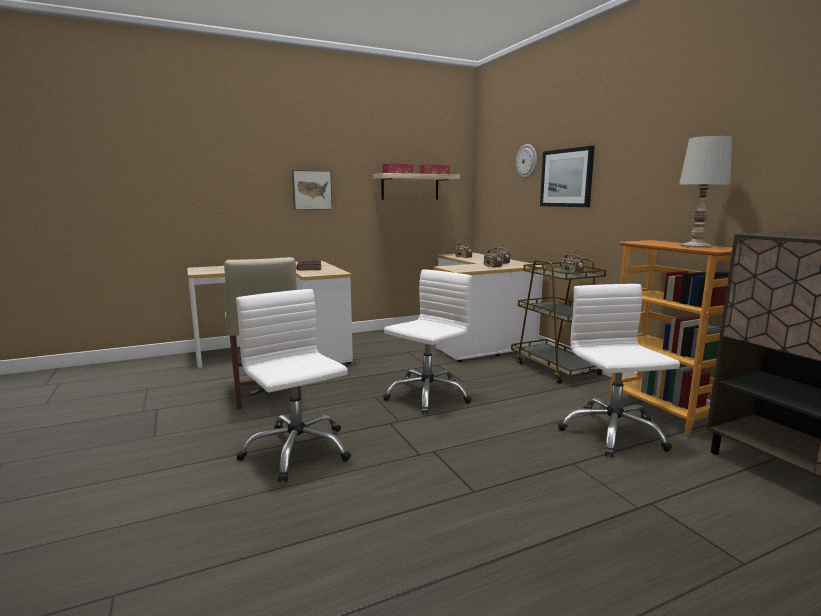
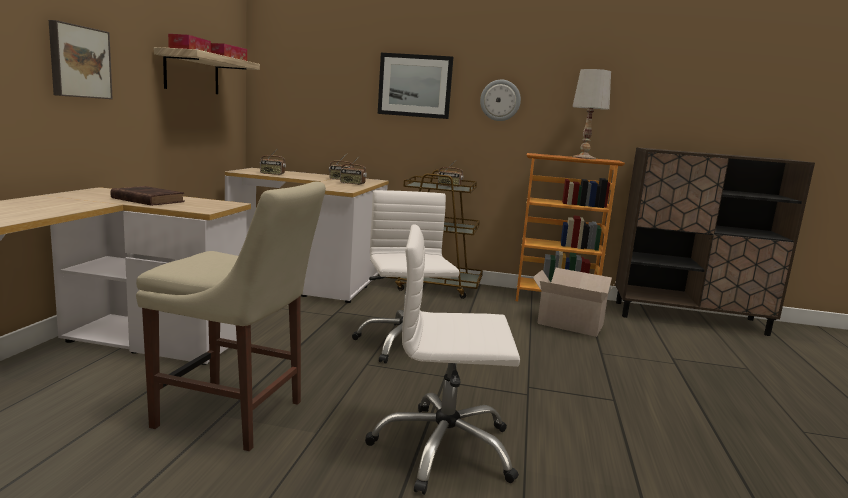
camera: 55 degrees left, 0 degrees up
wall clock [516,144,537,179] -> wall clock moved to [480,80,521,121]
white office chair [558,284,680,457] -> cardboard box [533,268,617,337]

